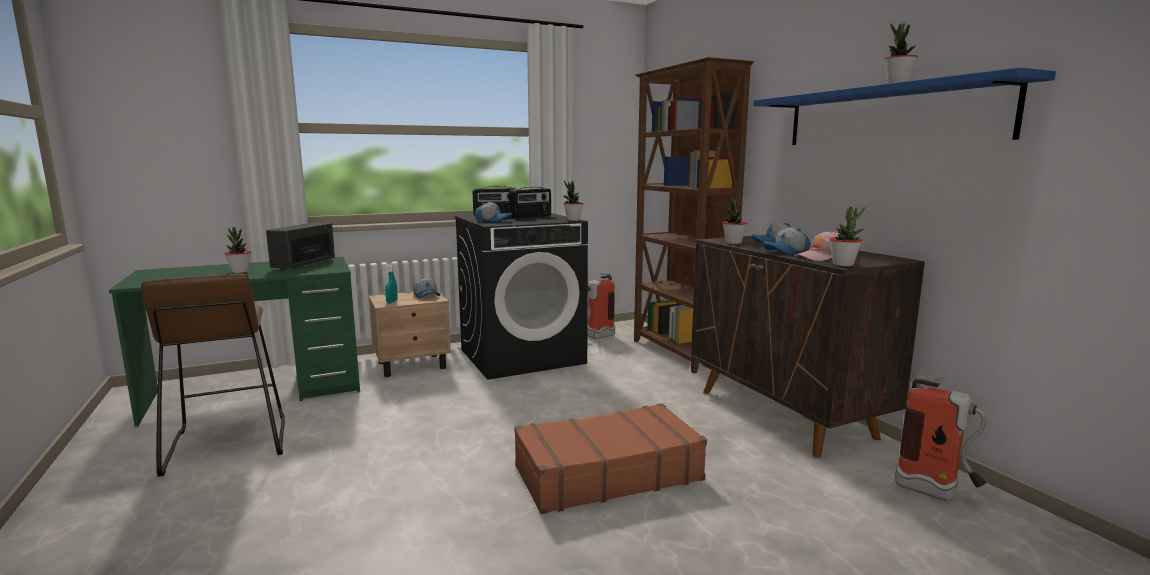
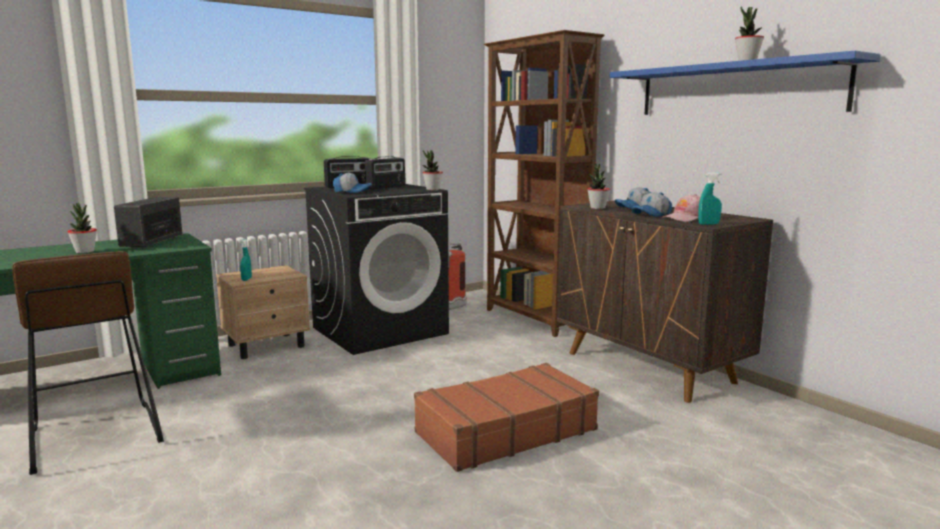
camera: 10 degrees left, 0 degrees up
cap [413,278,440,299] -> none
potted plant [830,207,865,266] -> turquoise spray bottle [698,172,722,225]
fire extinguisher [895,375,986,501] -> none

